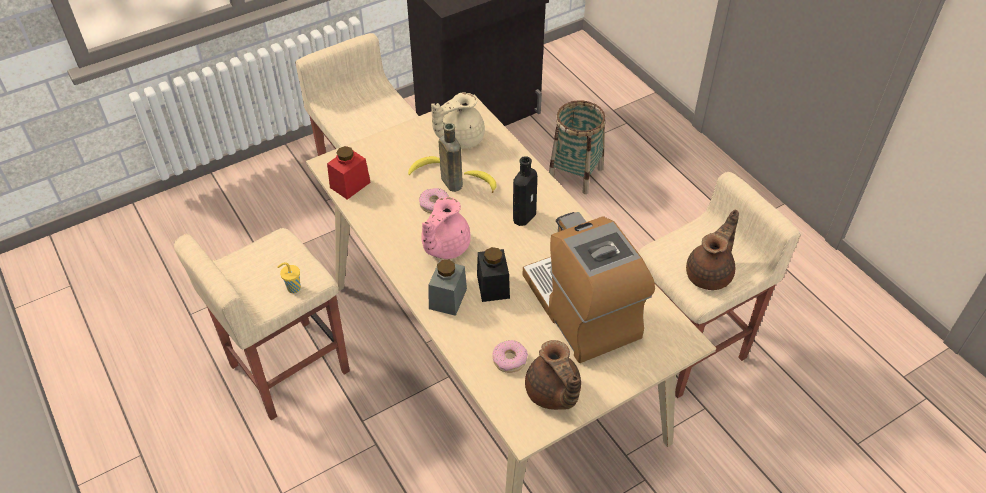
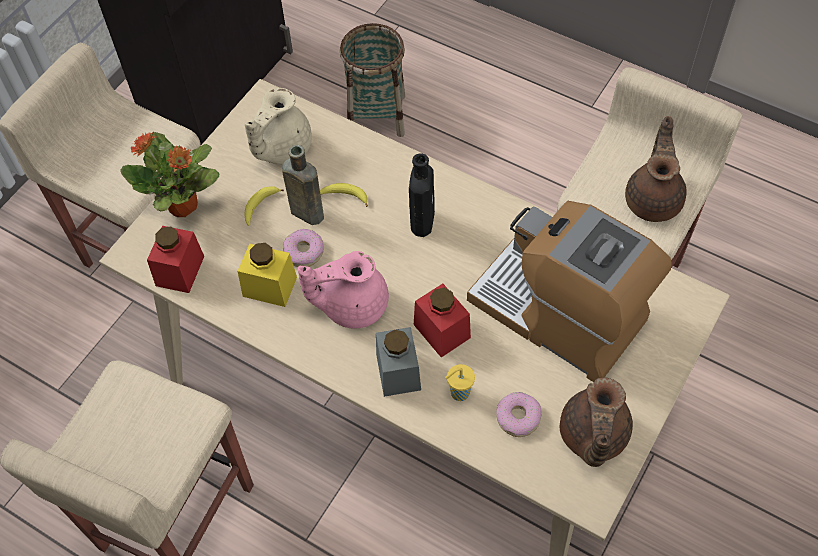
camera: 25 degrees left, 10 degrees up
yellow cup [277,262,301,293] -> yellow cup moved to [445,364,475,401]
pink teapot [421,197,471,259] -> pink teapot turned 75 degrees clockwise [298,251,389,328]
black jar [477,247,510,302] -> red jar [414,284,471,358]
brown teapot [525,340,581,410] -> brown teapot turned 60 degrees clockwise [560,377,633,467]
none -> potted plant [120,132,219,217]
none -> yellow jar [238,243,297,307]

